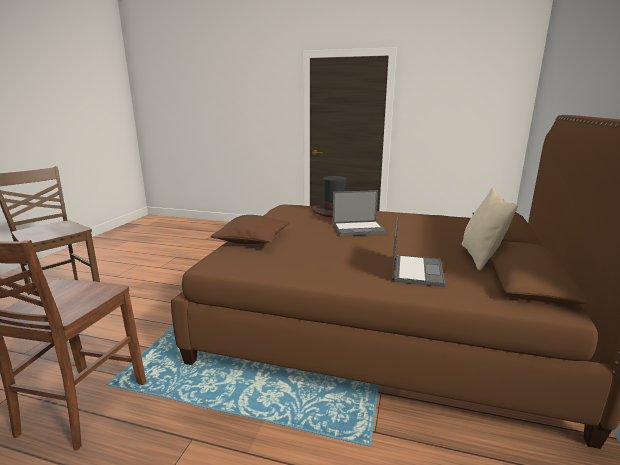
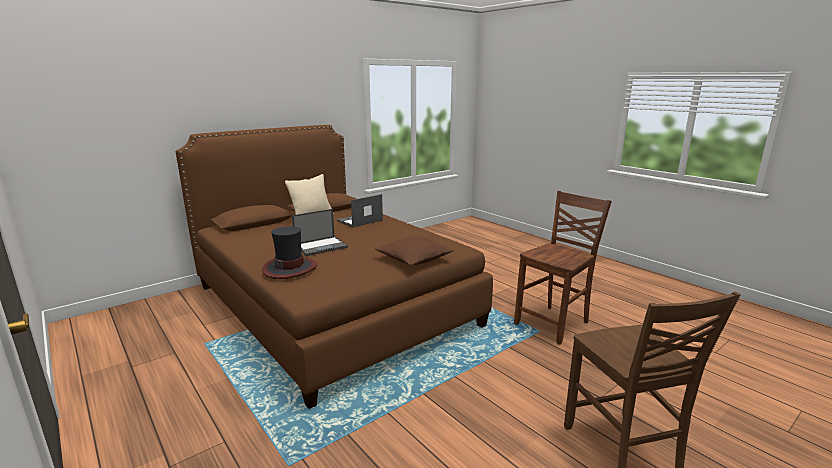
camera: 145 degrees left, 0 degrees up
laptop [333,190,388,236] -> laptop turned 120 degrees clockwise [292,209,348,256]

